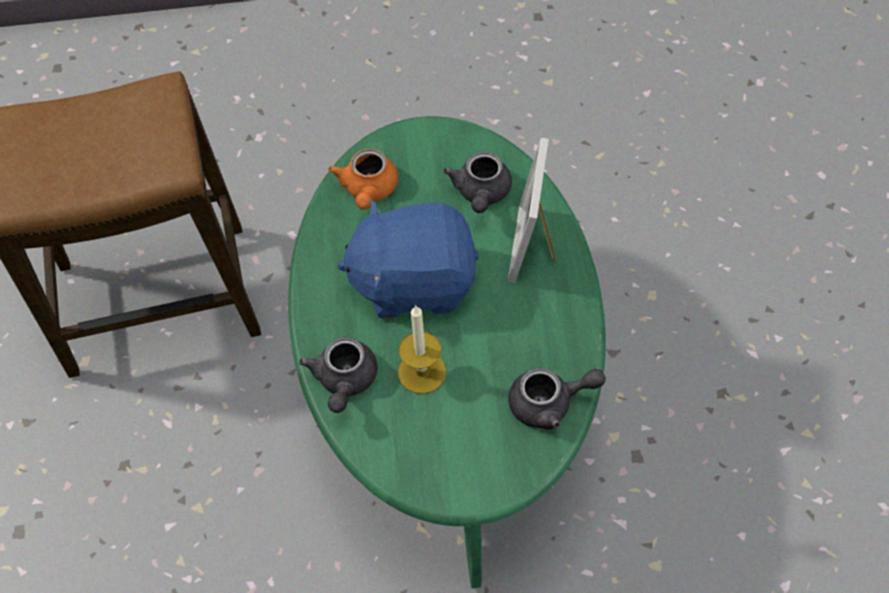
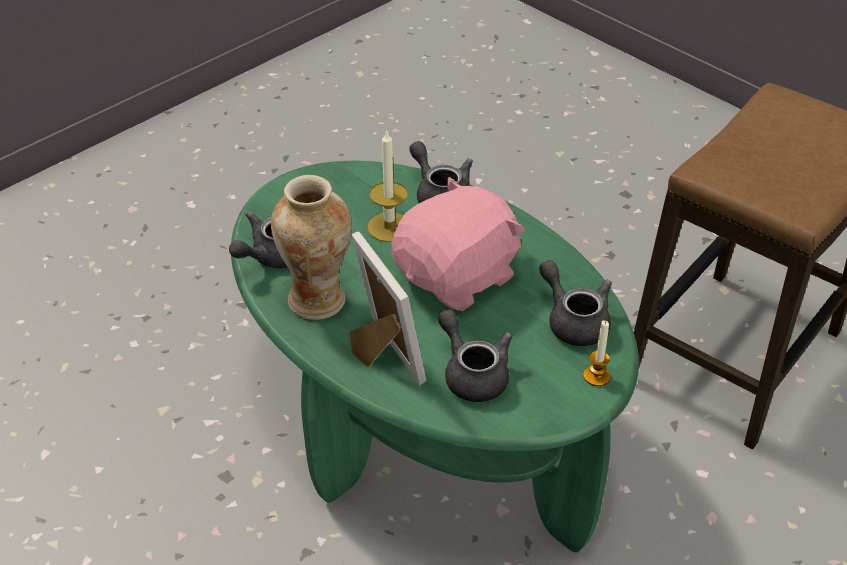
camera: 140 degrees right, 15 degrees down
orange teapot [328,149,398,210] -> grey teapot [539,260,612,346]
blue plush toy [337,199,479,318] -> pink plush toy [391,177,525,311]
none -> vase [271,175,352,320]
none -> candle [583,320,610,386]

